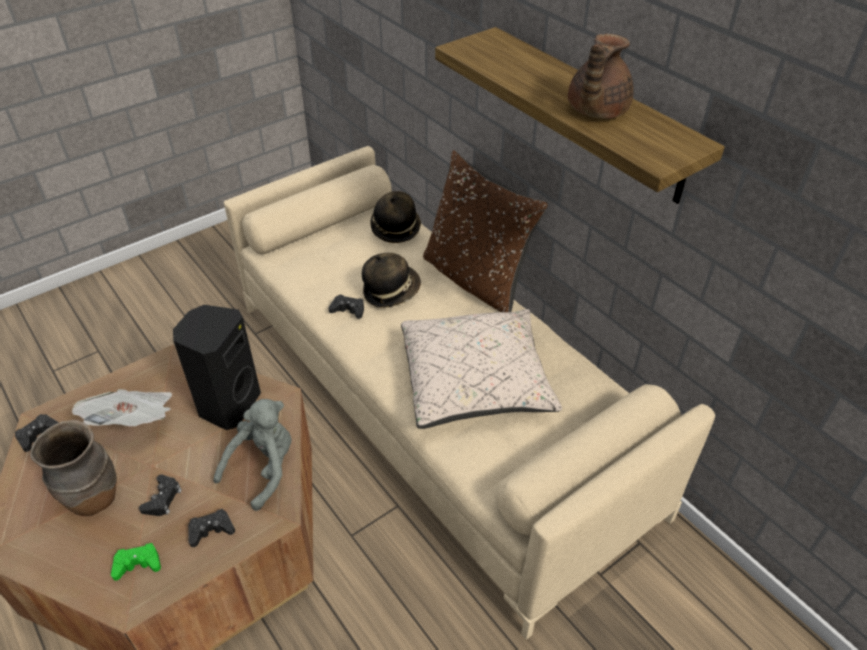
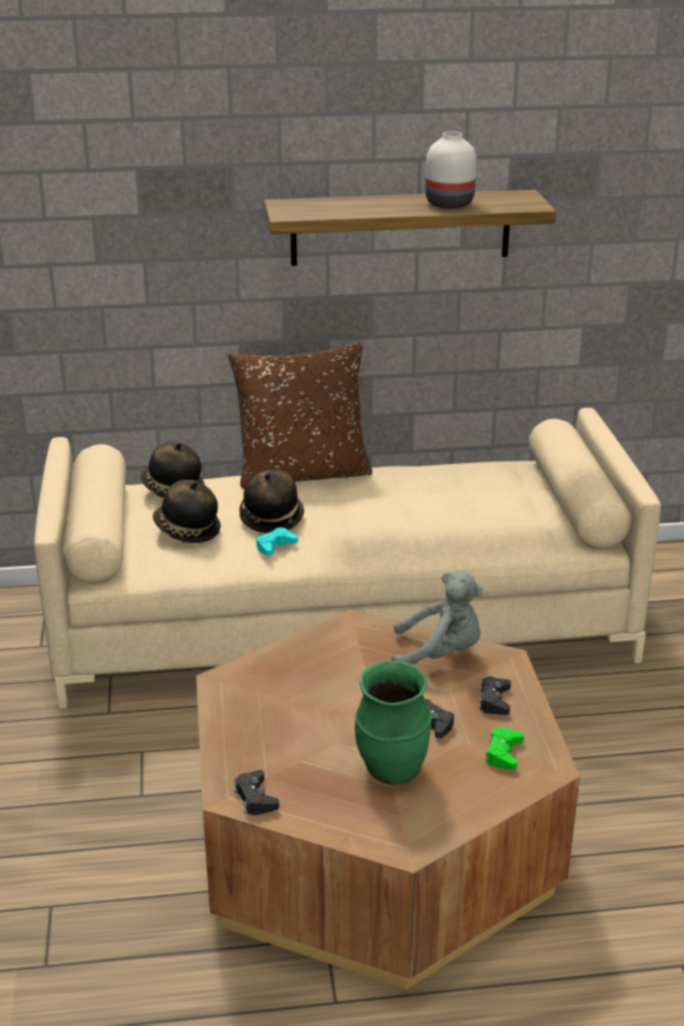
camera: 60 degrees left, 15 degrees down
brown vase [30,420,117,516] -> green vase [355,661,432,785]
newspaper [72,389,172,426] -> none
black speaker [173,305,261,430] -> none
grey plush toy [213,399,292,511] -> grey plush toy turned 120 degrees clockwise [392,571,483,665]
black game controller [328,295,364,319] -> turquoise game controller [256,527,298,556]
beige pillow [401,309,562,429] -> none
brown teapot [568,34,634,119] -> white vase [425,132,477,209]
none -> hat [153,480,221,543]

